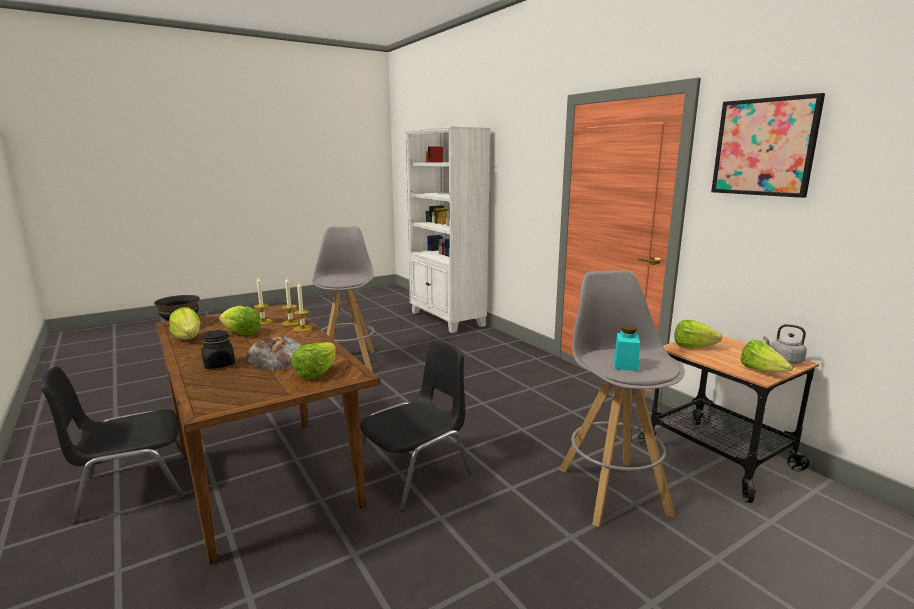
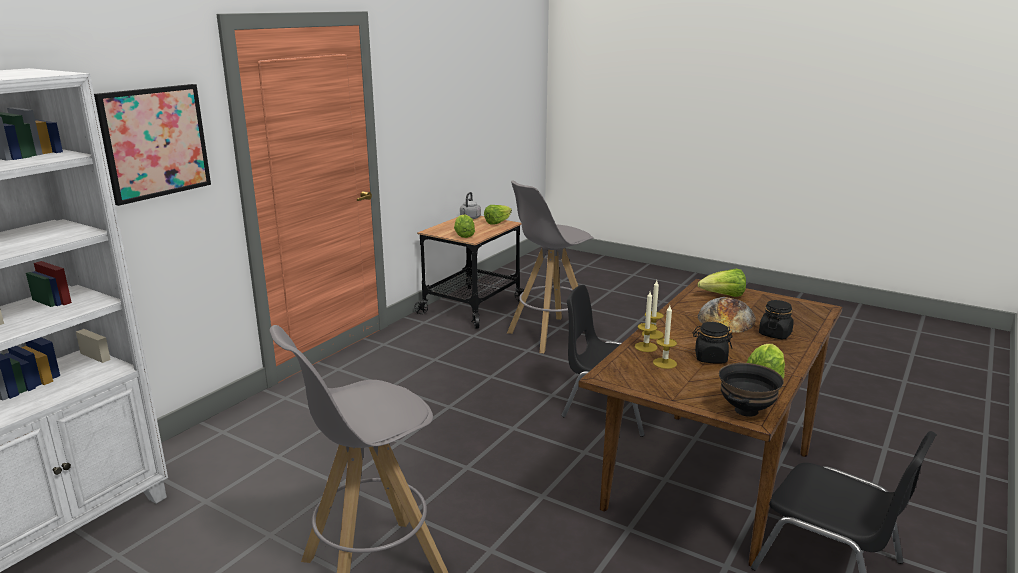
camera: 115 degrees left, 5 degrees up
lettuce [219,306,261,335] -> black jar [693,322,733,364]
turquoise jar [614,326,640,371] -> none
picture [711,93,825,198] -> picture moved to [94,84,211,206]

